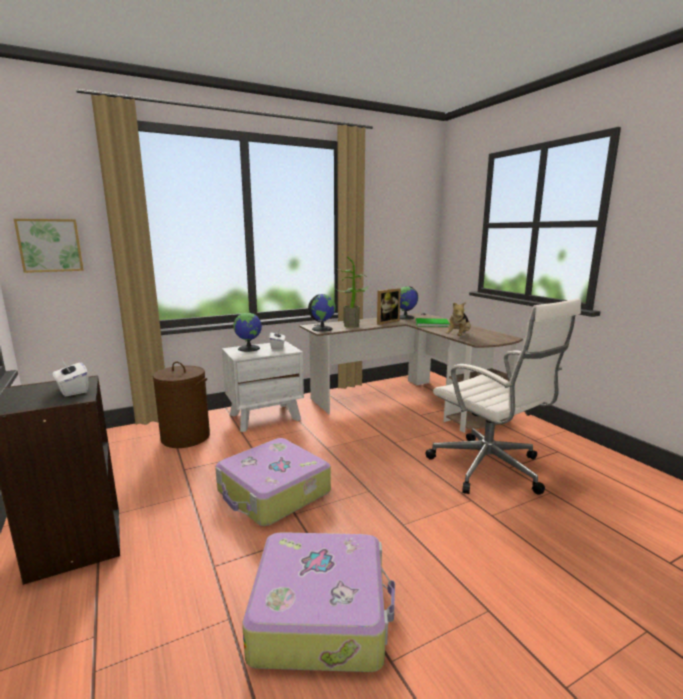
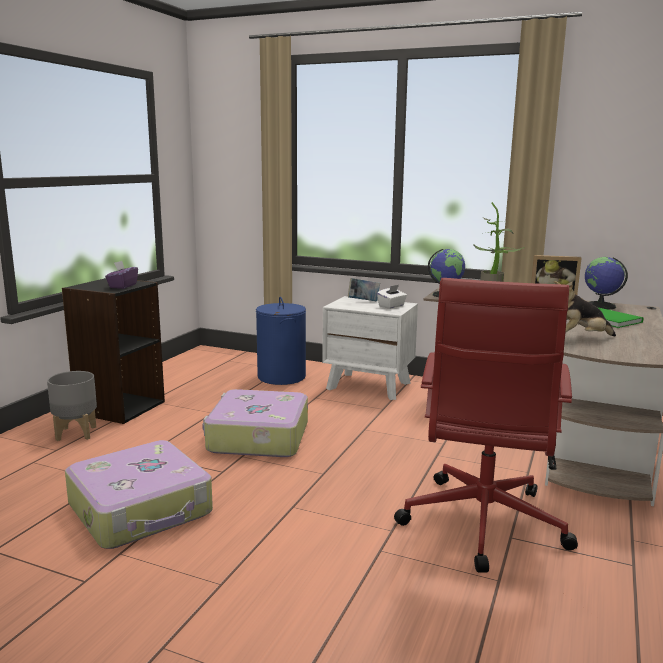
camera: 50 degrees right, 0 degrees up
picture [14,219,84,273] -> none
white tissue box [52,359,88,397] -> purple tissue box [105,261,138,289]
brown laundry basket [153,362,210,448] -> blue laundry basket [256,297,306,385]
globe [233,312,262,352] -> book [348,278,380,301]
white office chair [425,298,581,495] -> red office chair [394,278,578,573]
none -> grey planter [47,371,97,441]

